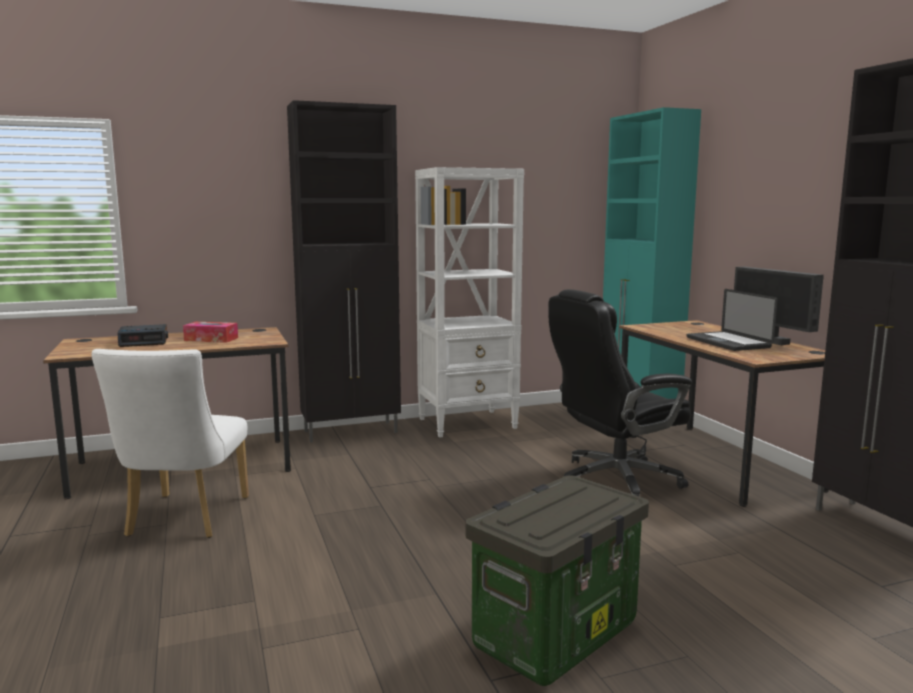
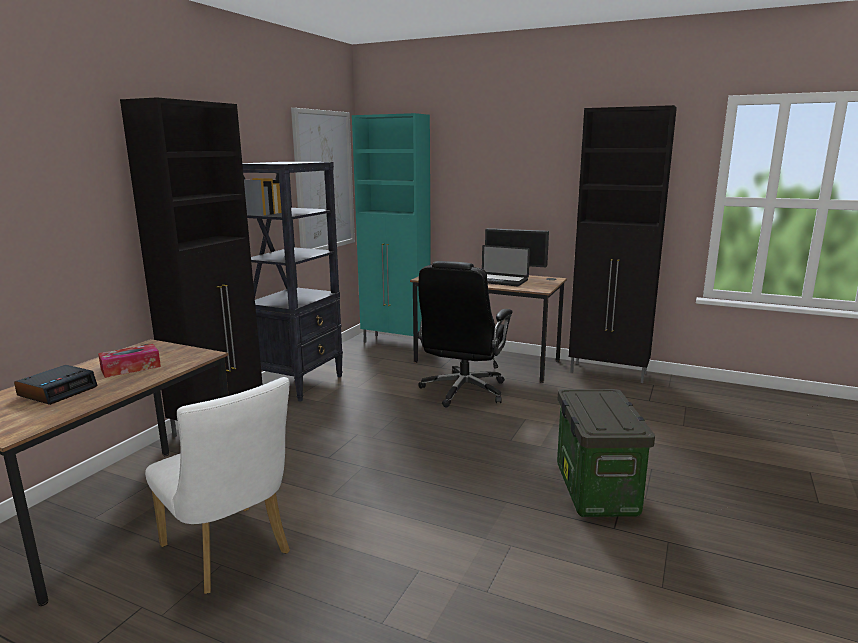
camera: 45 degrees left, 5 degrees up
white bookcase [415,167,524,438] -> black bookcase [242,162,343,402]
none -> picture [291,108,355,250]

